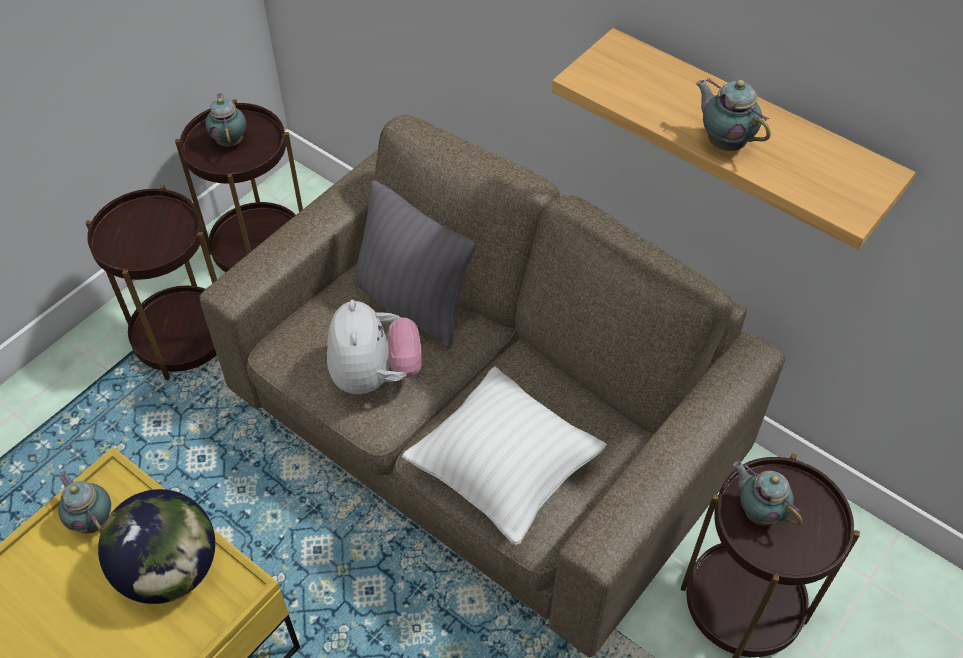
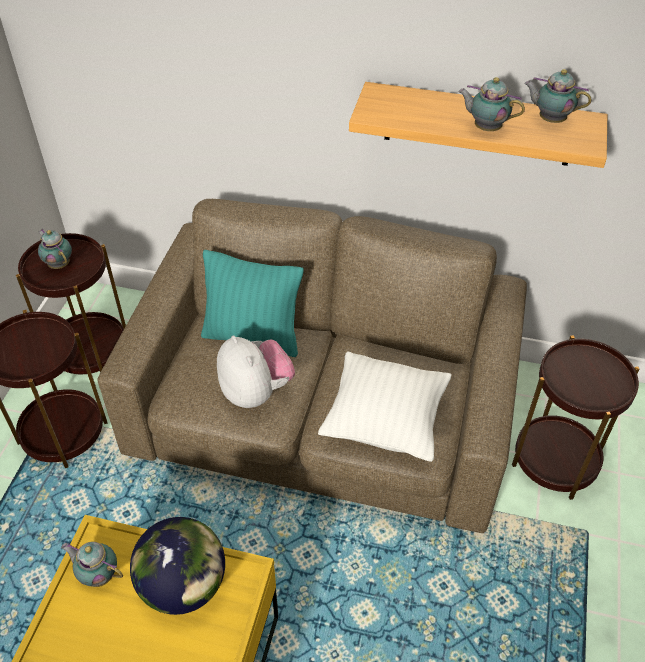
camera: 25 degrees left, 5 degrees down
grey pillow [353,180,476,348] -> turquoise pillow [201,250,304,357]
teapot [733,461,802,526] -> teapot moved to [524,69,591,123]

